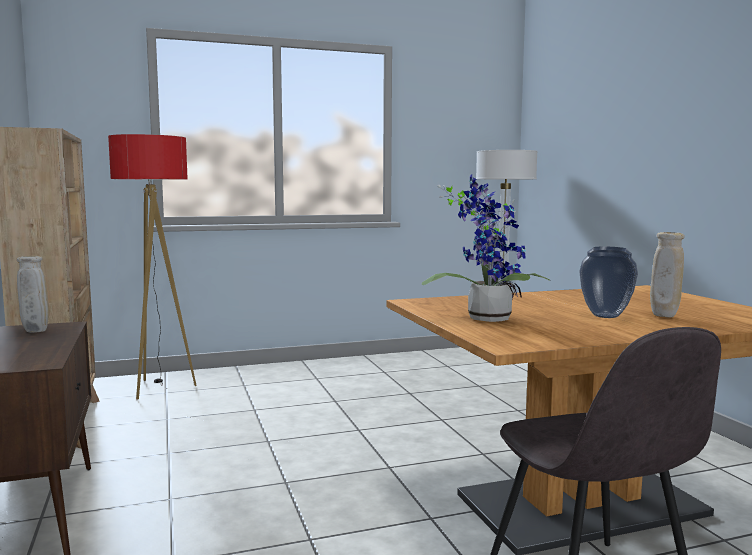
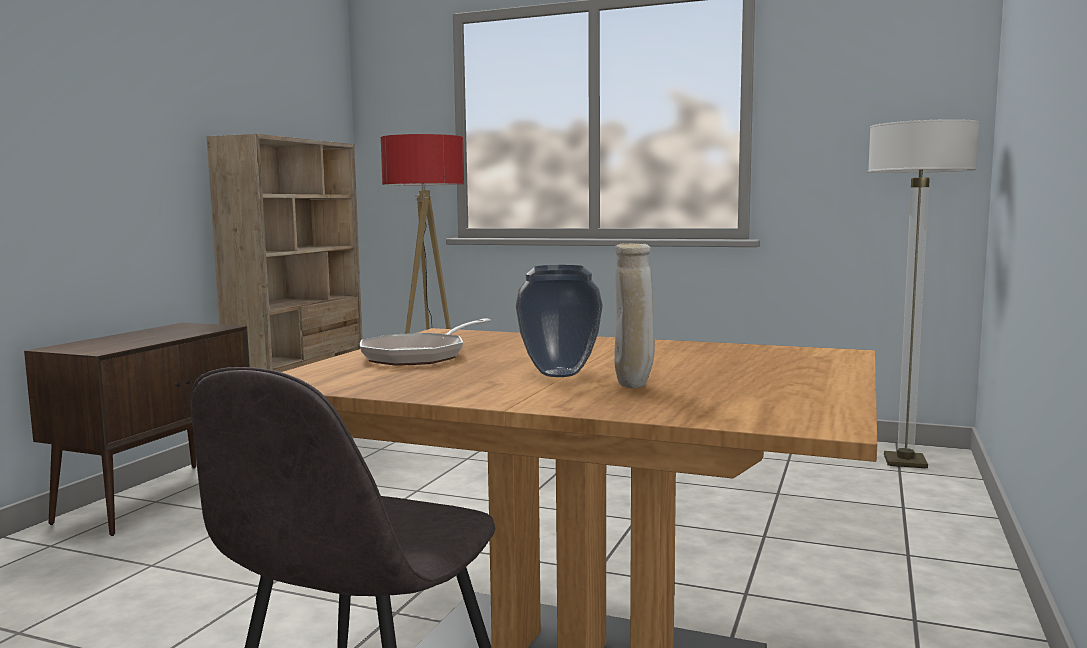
camera: 40 degrees right, 0 degrees up
beige vase [17,256,49,333] -> none
potted plant [421,174,552,322] -> frying pan [360,318,491,366]

